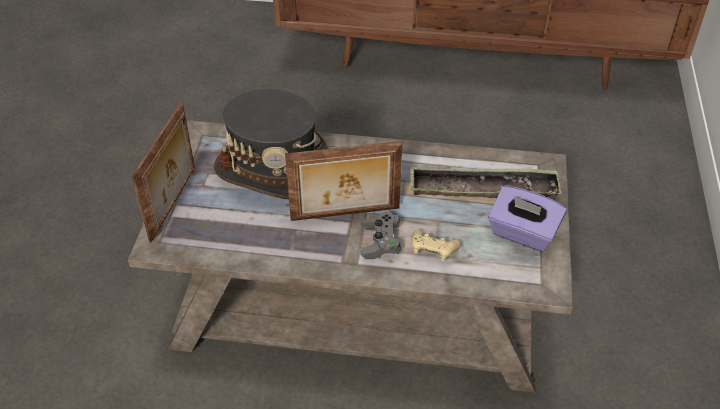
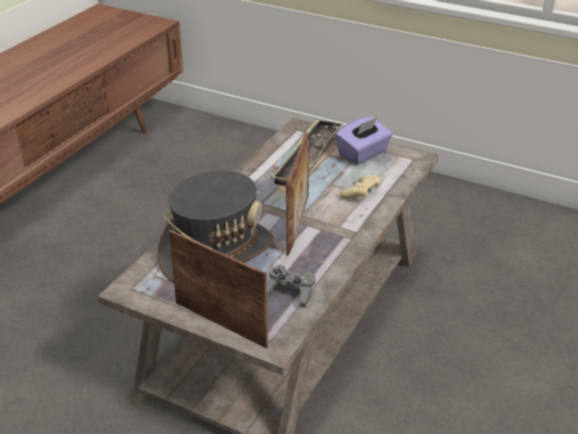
camera: 70 degrees left, 10 degrees down
grey game controller [360,212,401,259] -> grey game controller moved to [267,265,316,307]

